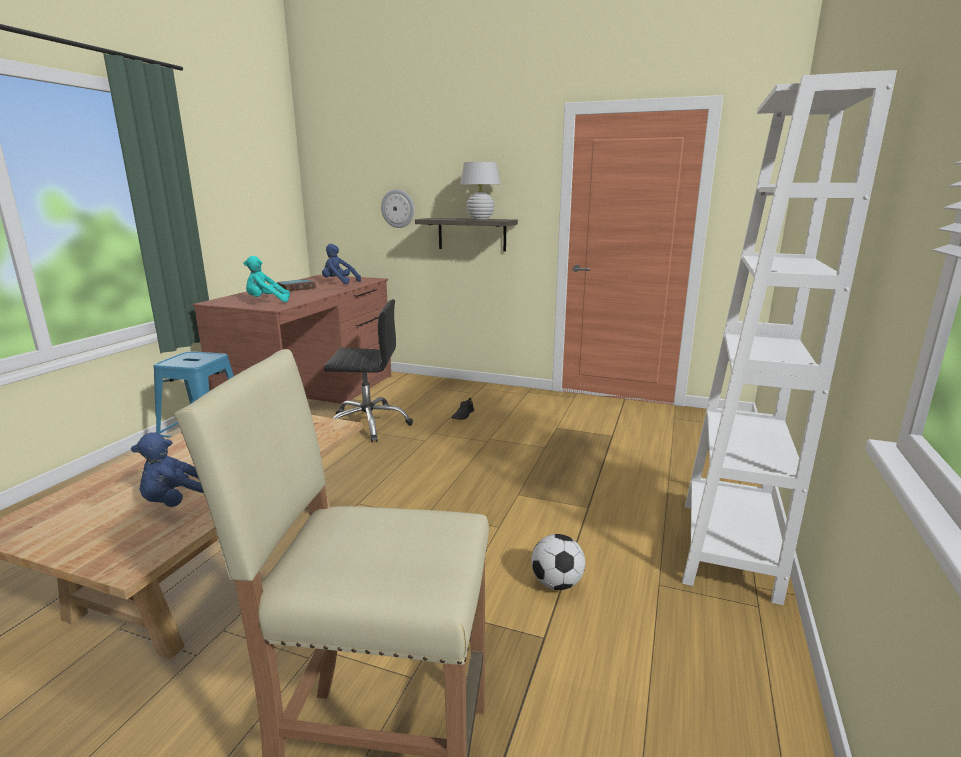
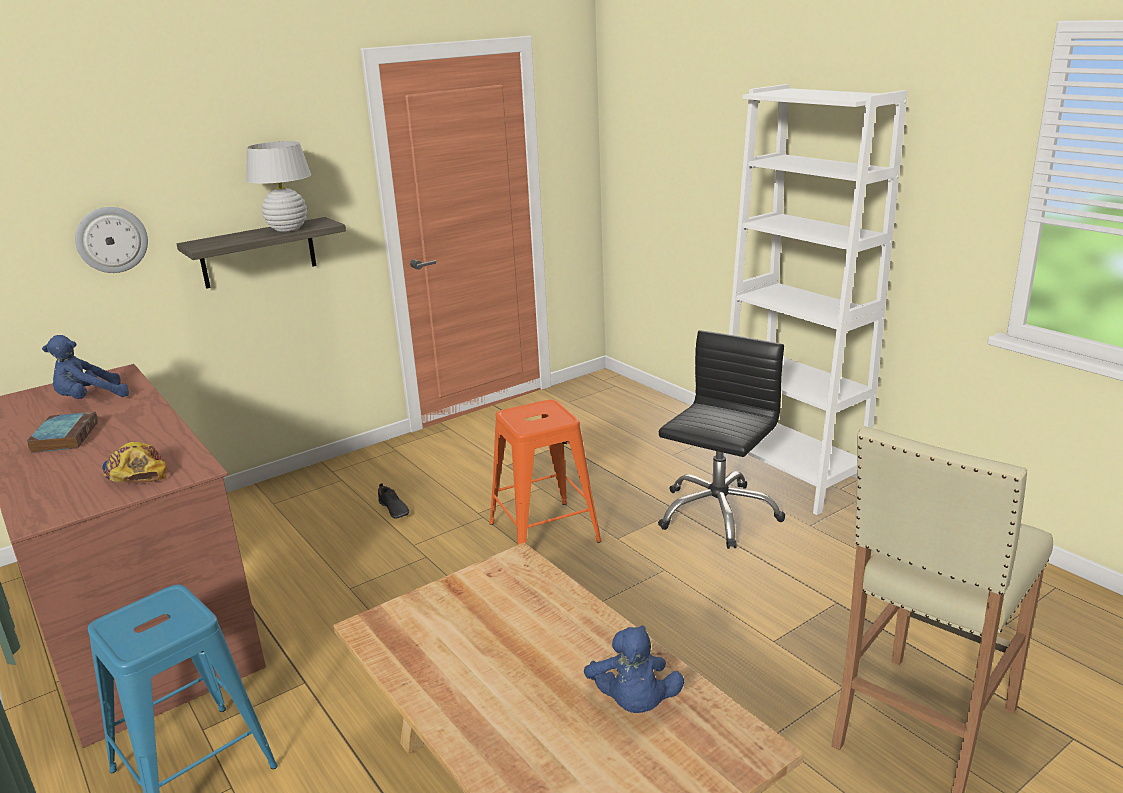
camera: 55 degrees left, 5 degrees up
turquoise plush toy [243,256,290,302] -> cap [102,442,166,483]
black office chair [324,299,413,442] -> black office chair moved to [658,330,785,549]
football [531,534,585,590] -> none
none -> orange stool [489,399,601,545]

